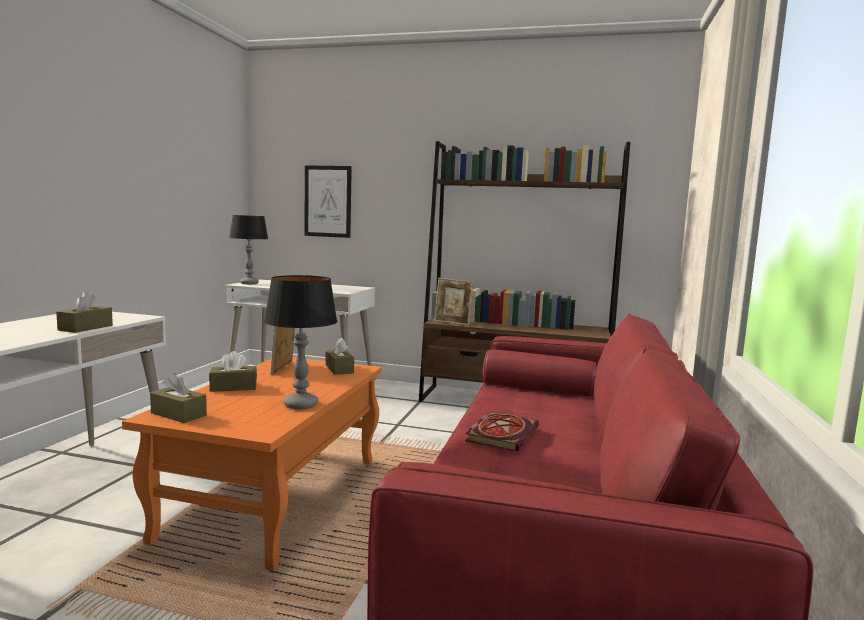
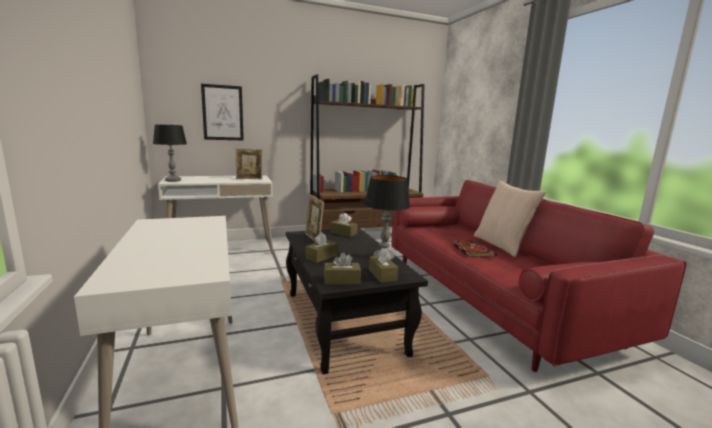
camera: 35 degrees left, 5 degrees up
brown tissue box [56,291,113,333] -> brown tissue box moved to [369,248,398,283]
orange coffee table [122,357,382,571] -> black coffee table [286,227,428,374]
picture frame [434,278,473,326] -> picture frame moved to [236,148,262,179]
none -> beige pillow [474,180,546,257]

